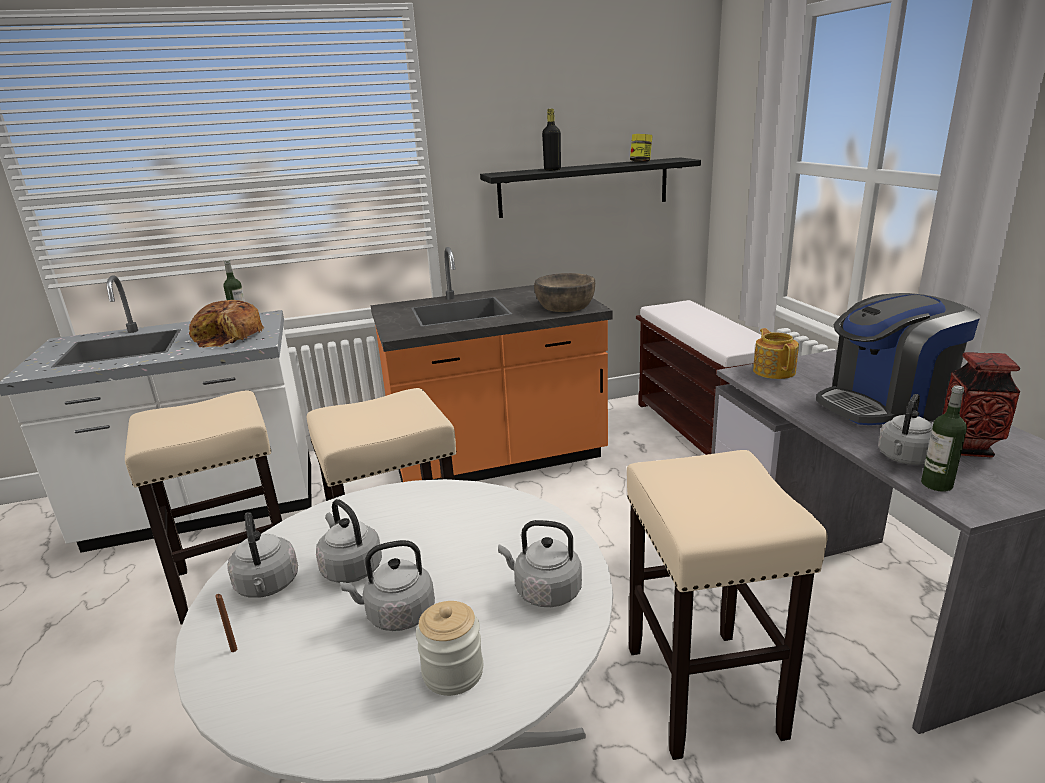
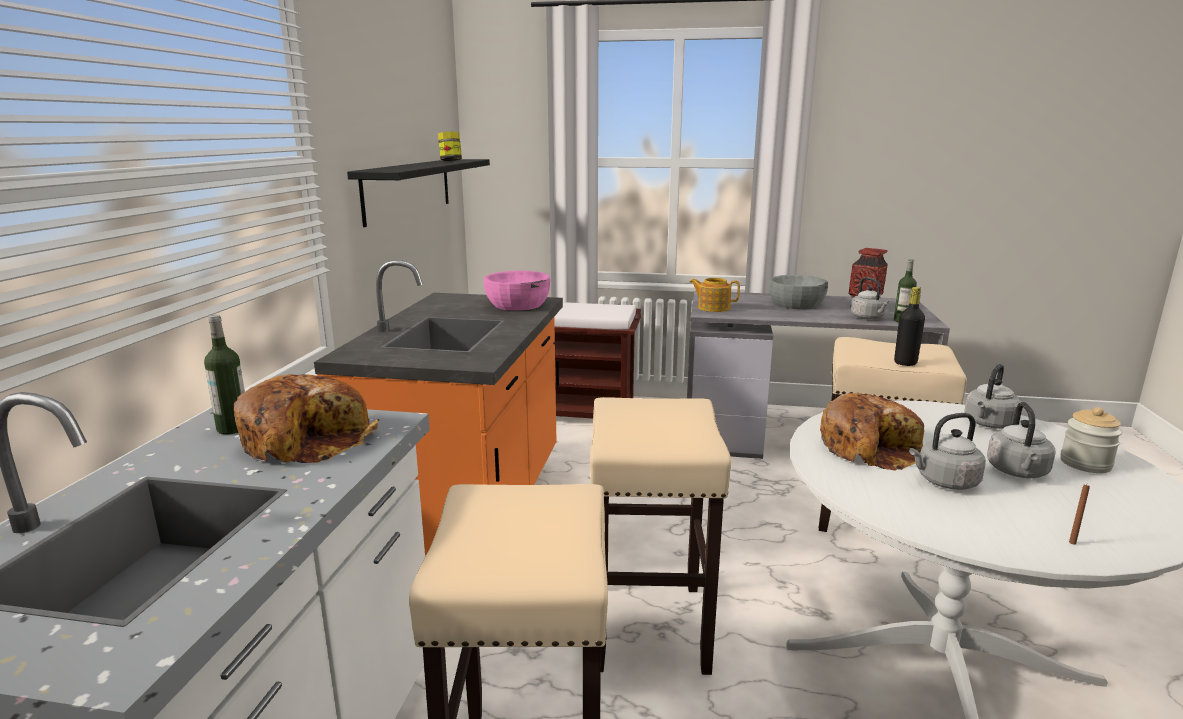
camera: 65 degrees left, 5 degrees down
grey kettle [227,512,298,598] -> none
brown bowl [534,273,595,312] -> pink bowl [484,271,550,311]
black bottle [542,109,561,171] -> black bottle moved to [894,287,925,366]
coffee machine [816,293,980,425] -> grey bowl [769,275,828,310]
none -> bread [820,393,924,471]

